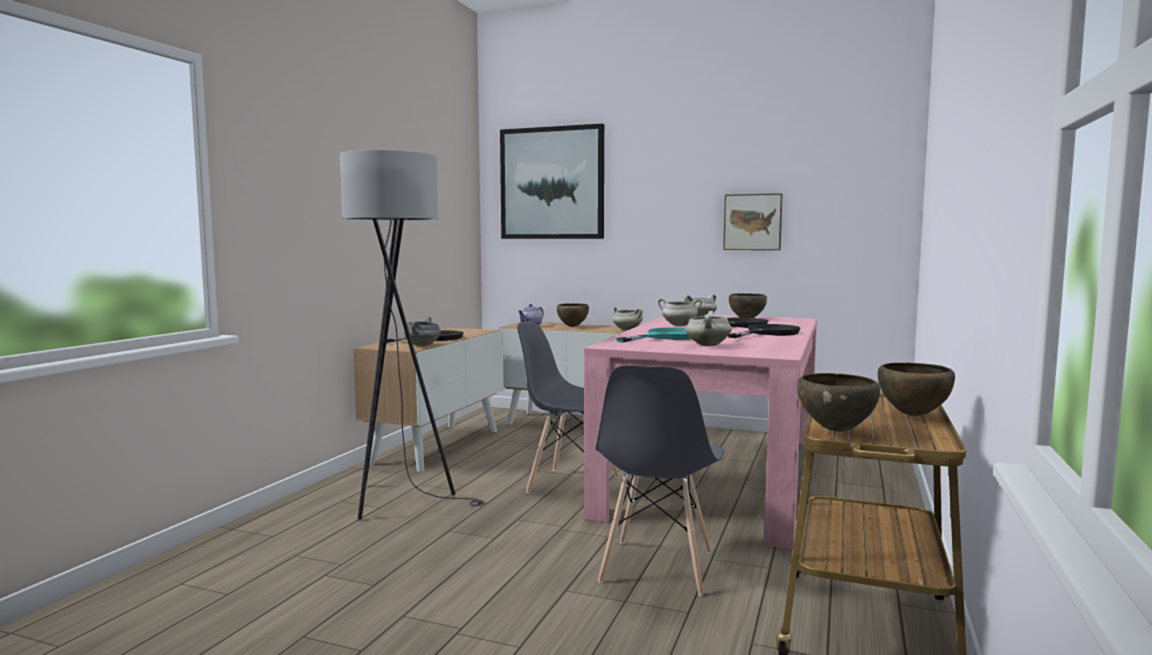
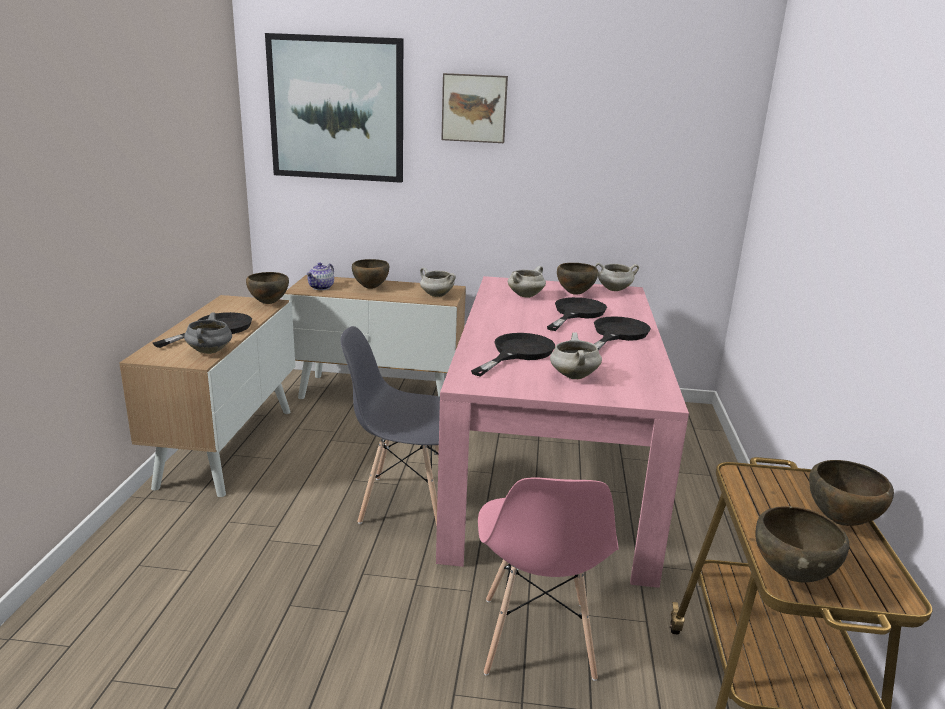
camera: 15 degrees left, 15 degrees up
grey floor lamp [340,150,485,519] -> none
grey chair [596,365,725,596] -> pink chair [478,478,619,681]
turquoise frying pan [616,327,691,343] -> black frying pan [471,333,555,377]
white cooking pot [658,299,702,326] -> white cooking pot moved to [595,263,639,291]
picture [723,193,782,250] -> picture moved to [441,73,508,143]
none -> brown bowl [246,272,289,304]

